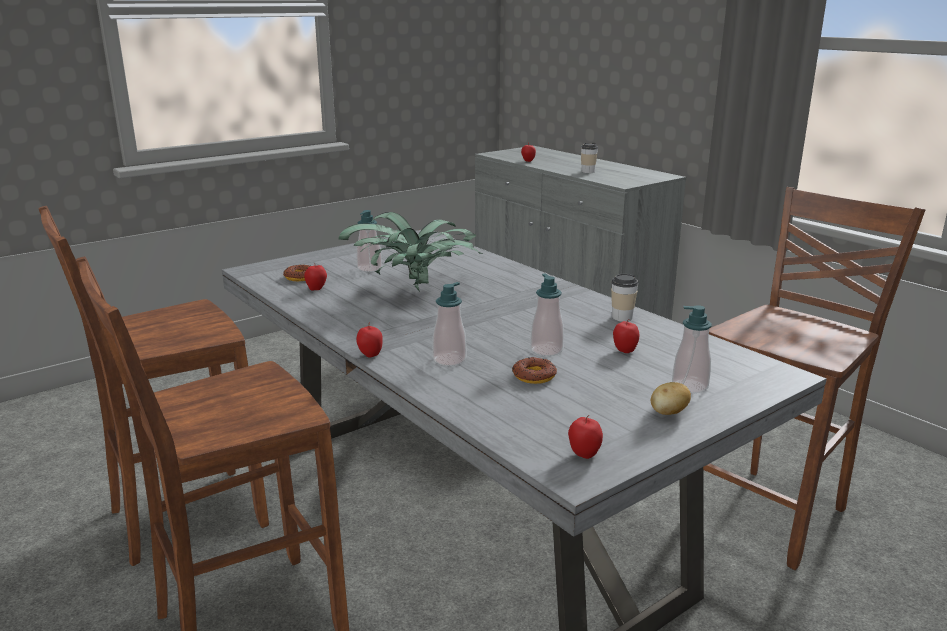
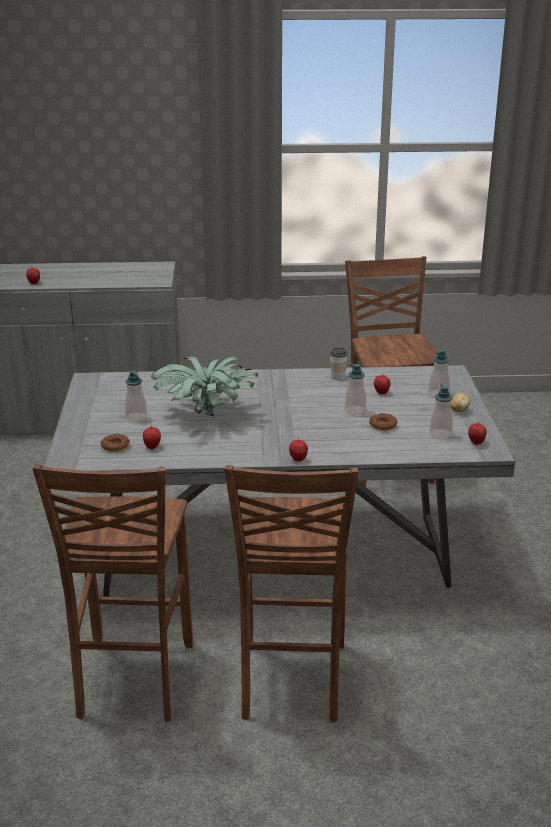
camera: 55 degrees left, 5 degrees up
soap dispenser [432,282,466,366] -> soap dispenser moved to [429,384,453,440]
cup [581,143,598,173] -> none

